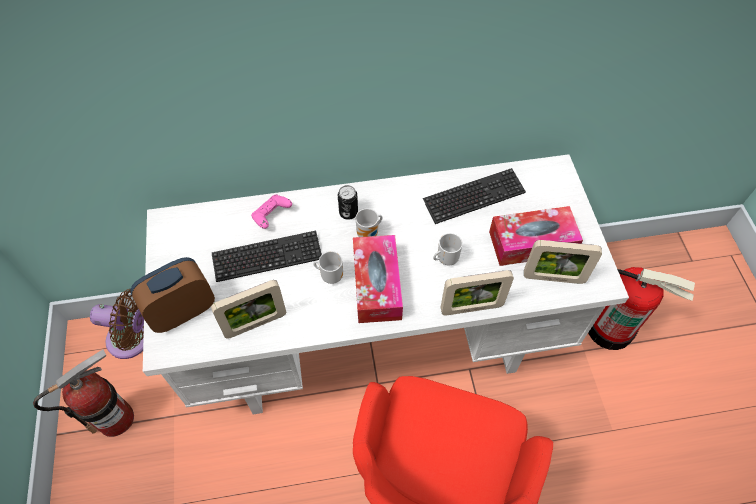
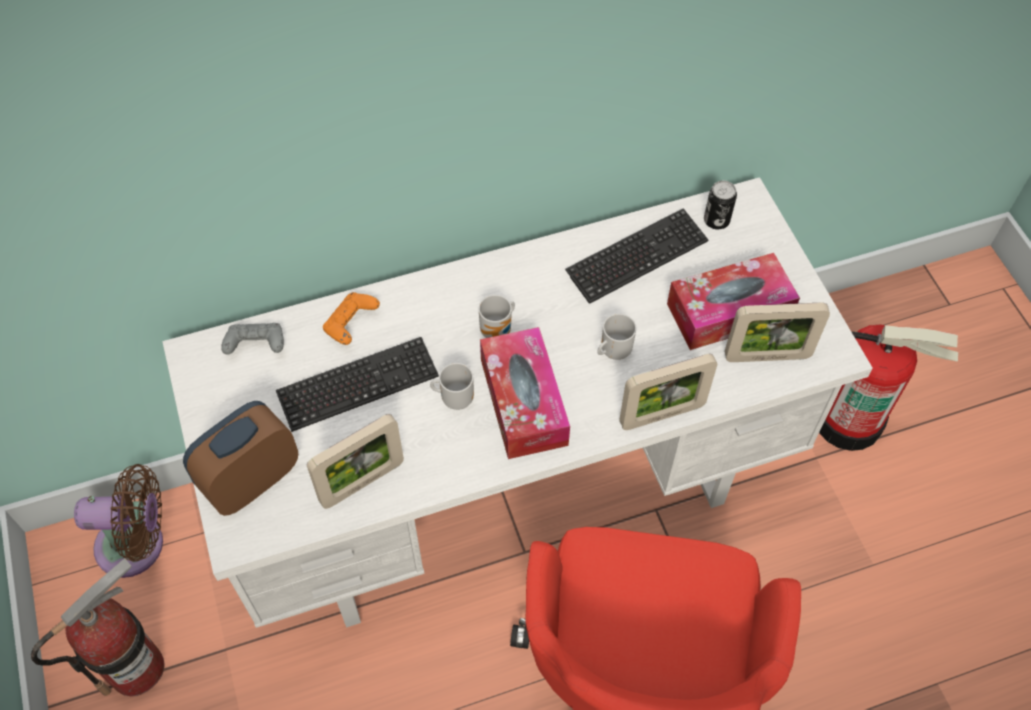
camera: 10 degrees left, 0 degrees up
pink game controller [251,194,292,229] -> orange game controller [323,292,380,345]
can [338,185,358,220] -> can moved to [704,180,737,230]
none -> grey game controller [221,323,284,355]

